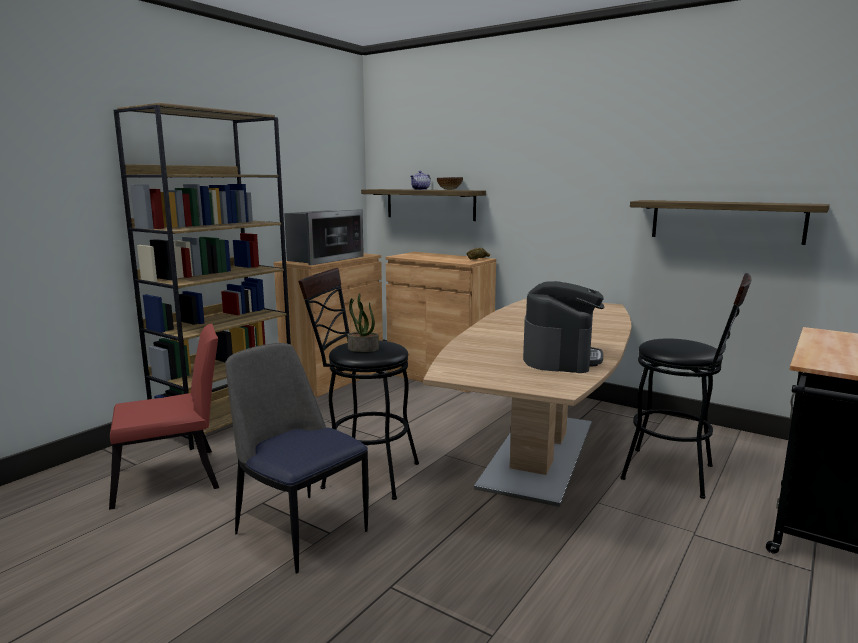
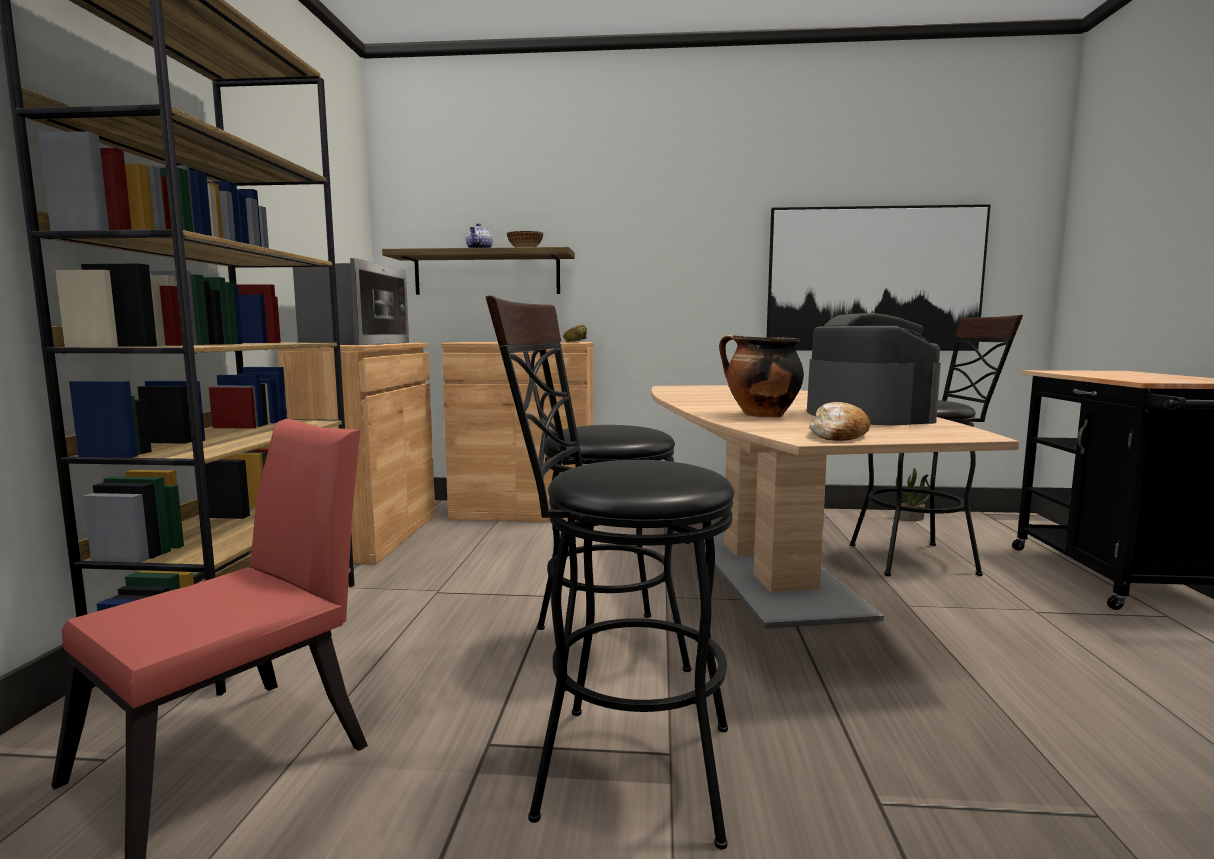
camera: 30 degrees left, 5 degrees down
chair [225,343,369,574] -> black stool [485,295,734,850]
potted plant [347,293,379,352] -> potted plant moved to [896,468,930,521]
shelf [630,200,830,245] -> picture [767,204,991,351]
none -> cooking pot [719,334,804,417]
none -> bread [809,402,870,441]

